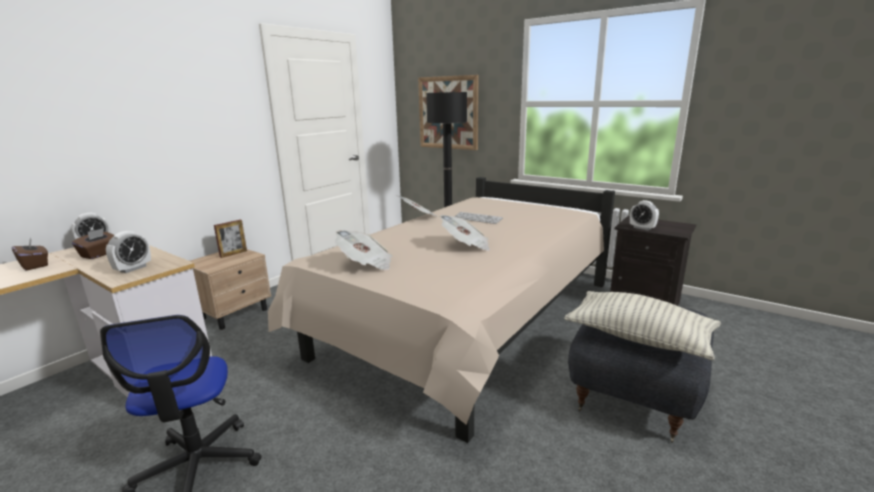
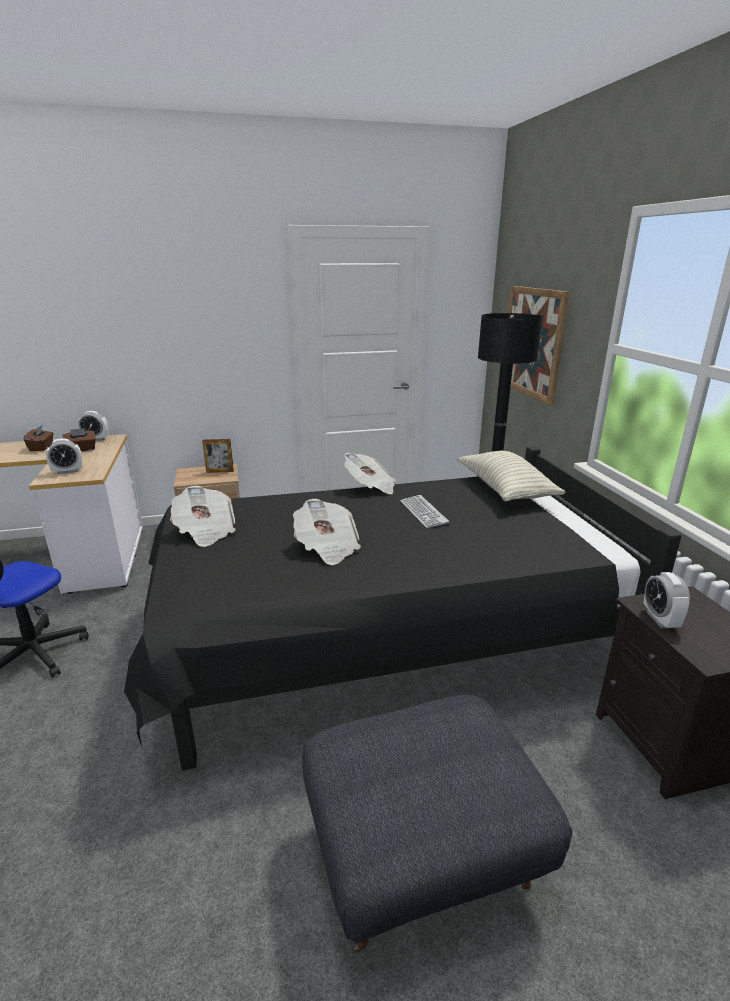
camera: 40 degrees right, 5 degrees up
beige bed [268,177,615,443] -> black bed [124,446,682,770]
pillow [564,291,721,360] -> pillow moved to [457,451,565,502]

